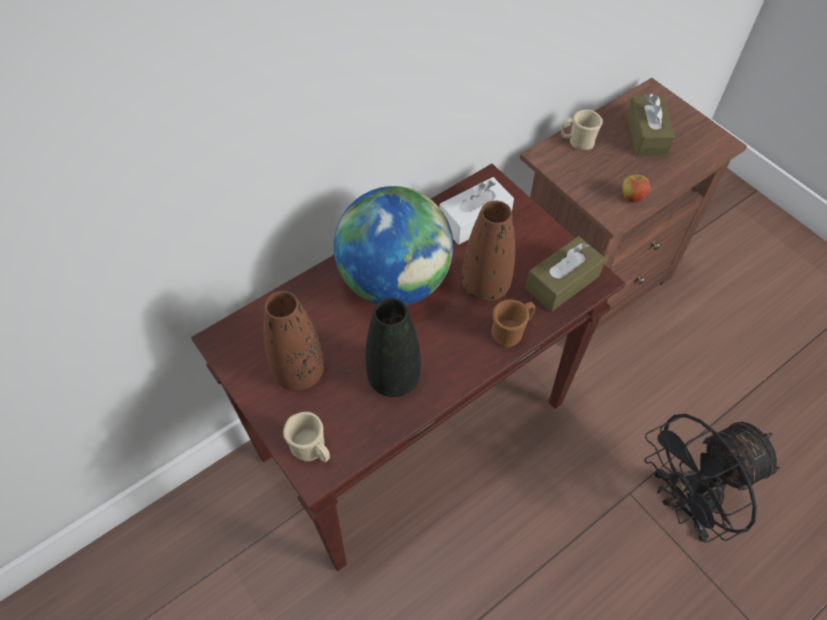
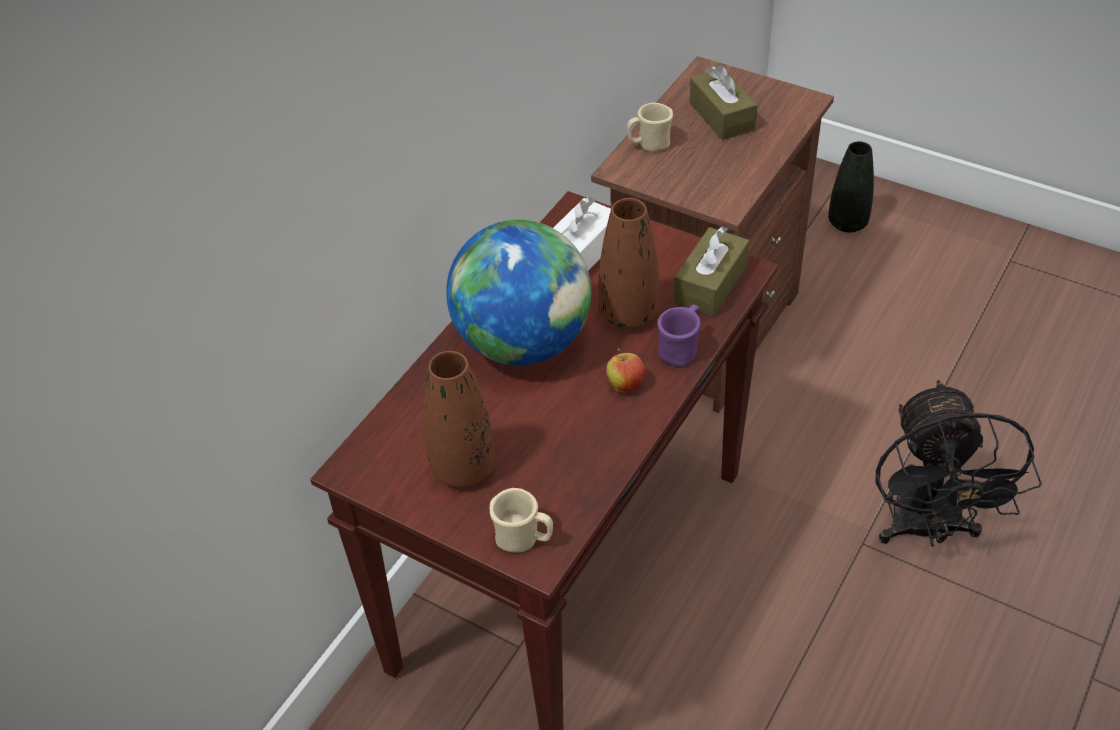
camera: 20 degrees left, 10 degrees down
black vase [365,298,421,397] -> black vase moved to [828,141,874,233]
brown mug [491,299,536,347] -> purple mug [657,305,701,367]
apple [623,170,650,203] -> apple moved to [606,349,645,393]
black fan [644,414,780,543] -> black fan turned 45 degrees counterclockwise [876,380,1042,547]

